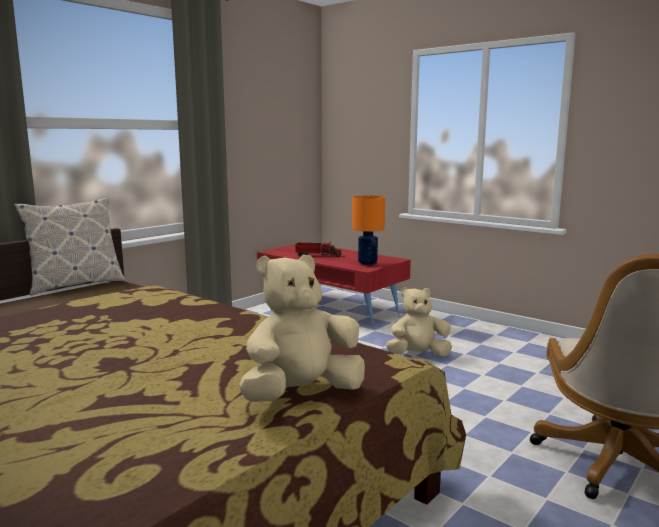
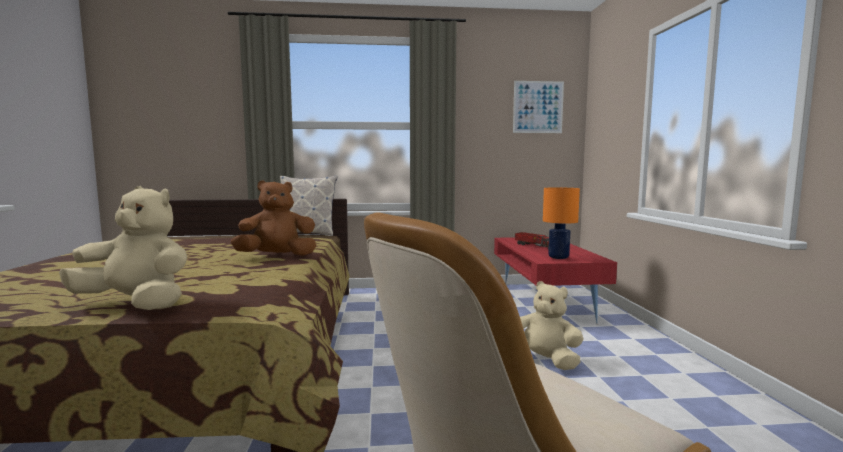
camera: 45 degrees right, 5 degrees down
none -> brown plush toy [231,180,316,256]
none -> picture [513,81,564,133]

